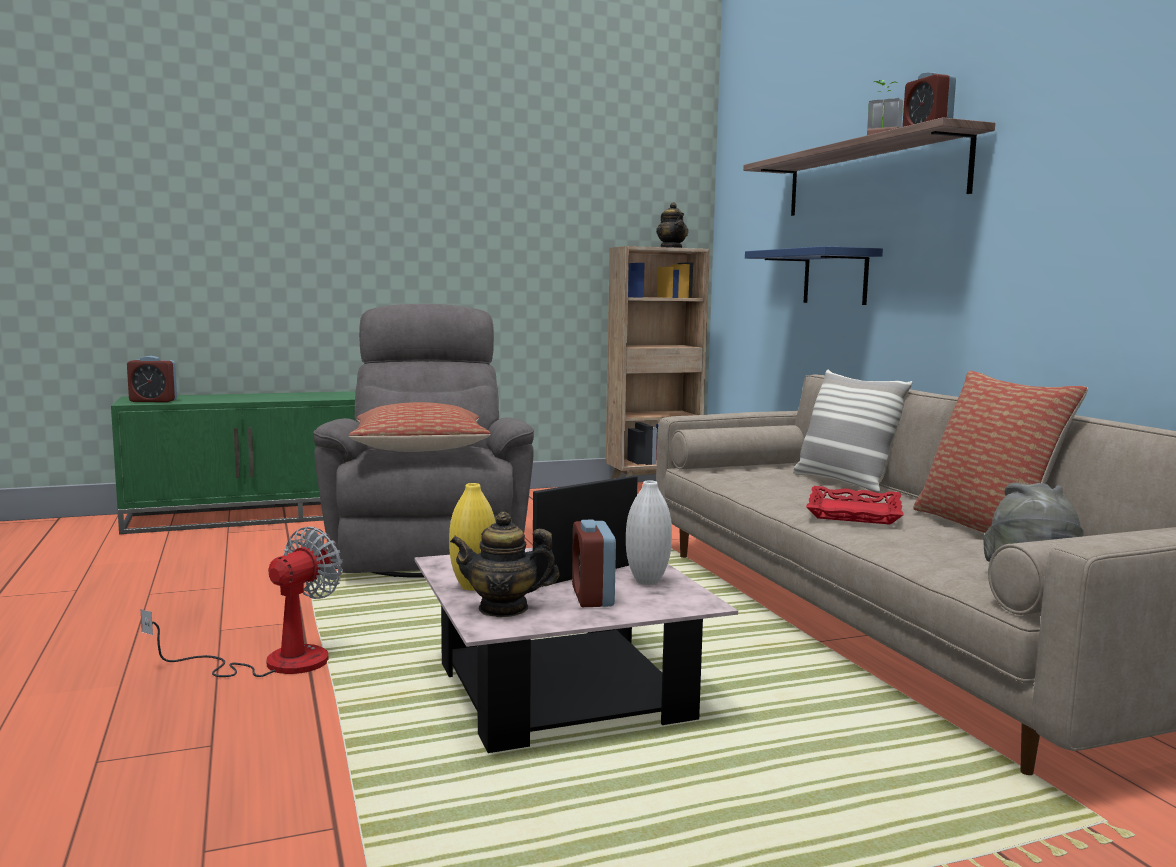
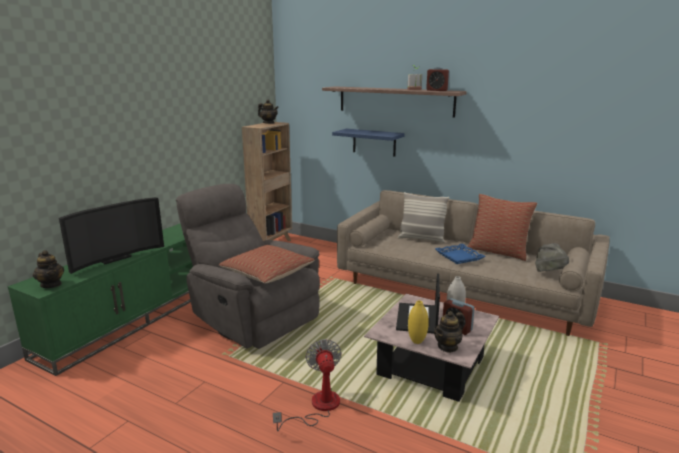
camera: 40 degrees left, 10 degrees up
alarm clock [127,356,177,402] -> teapot [33,250,64,288]
red tray [806,486,904,525] -> blue tray [435,244,486,264]
none -> television [59,197,164,274]

